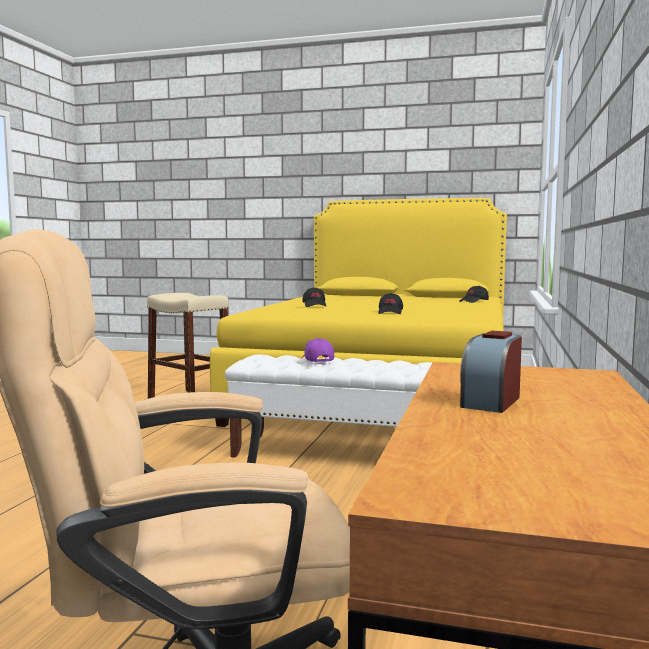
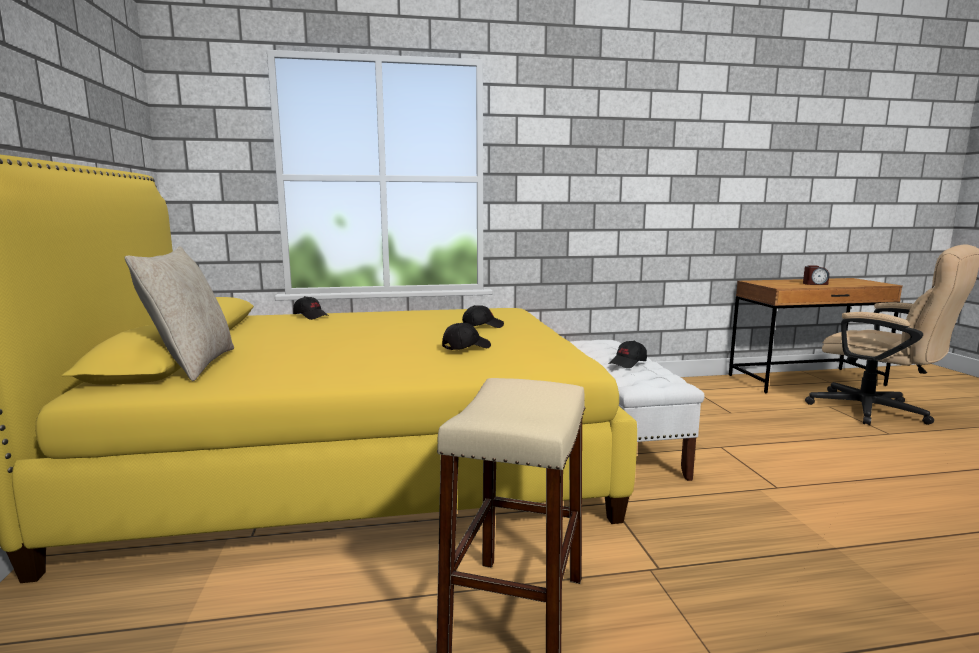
camera: 115 degrees left, 5 degrees up
purple cap [302,338,334,362] -> black cap [609,341,647,368]
none -> beige pillow [125,246,234,381]

